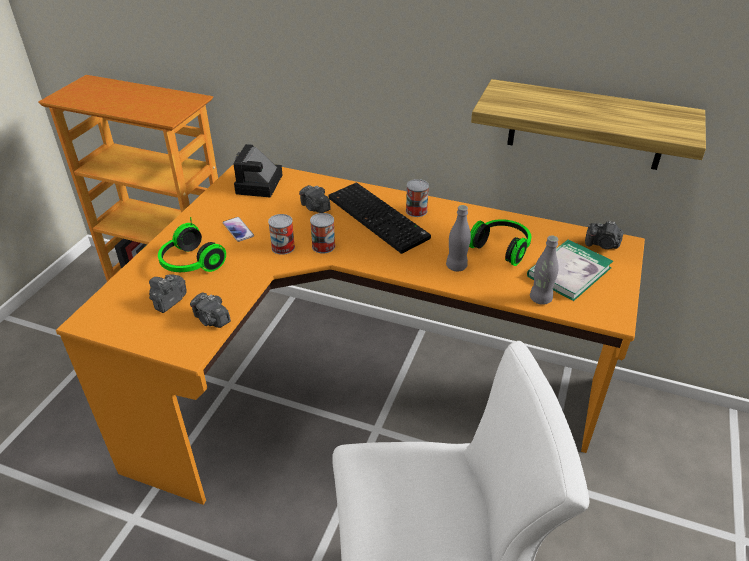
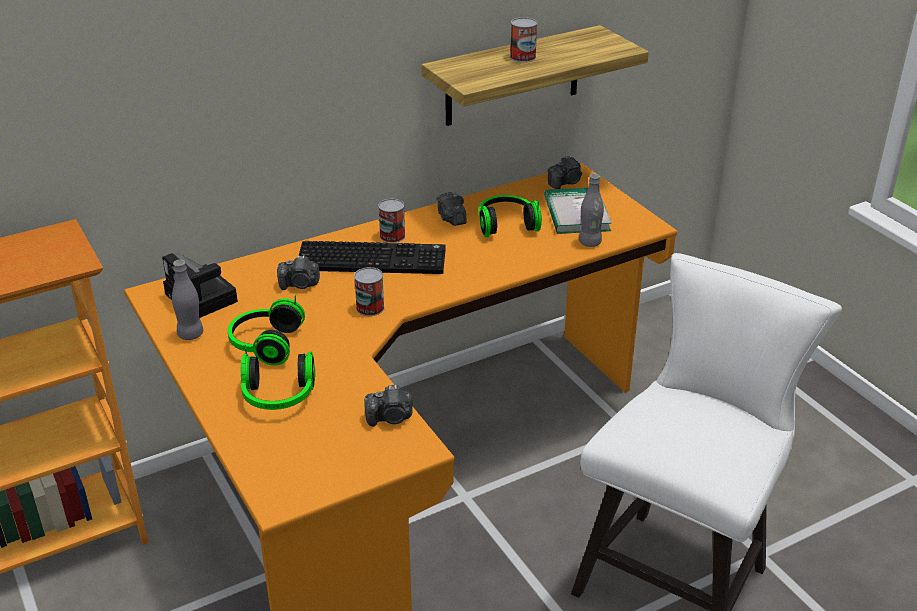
camera: 50 degrees left, 5 degrees down
camera [149,274,187,313] -> camera moved to [436,192,466,226]
phone [223,217,254,242] -> headphones [228,295,305,365]
can [268,214,295,255] -> can moved to [510,17,538,62]
grey bottle [446,205,471,271] -> grey bottle moved to [172,259,203,340]

